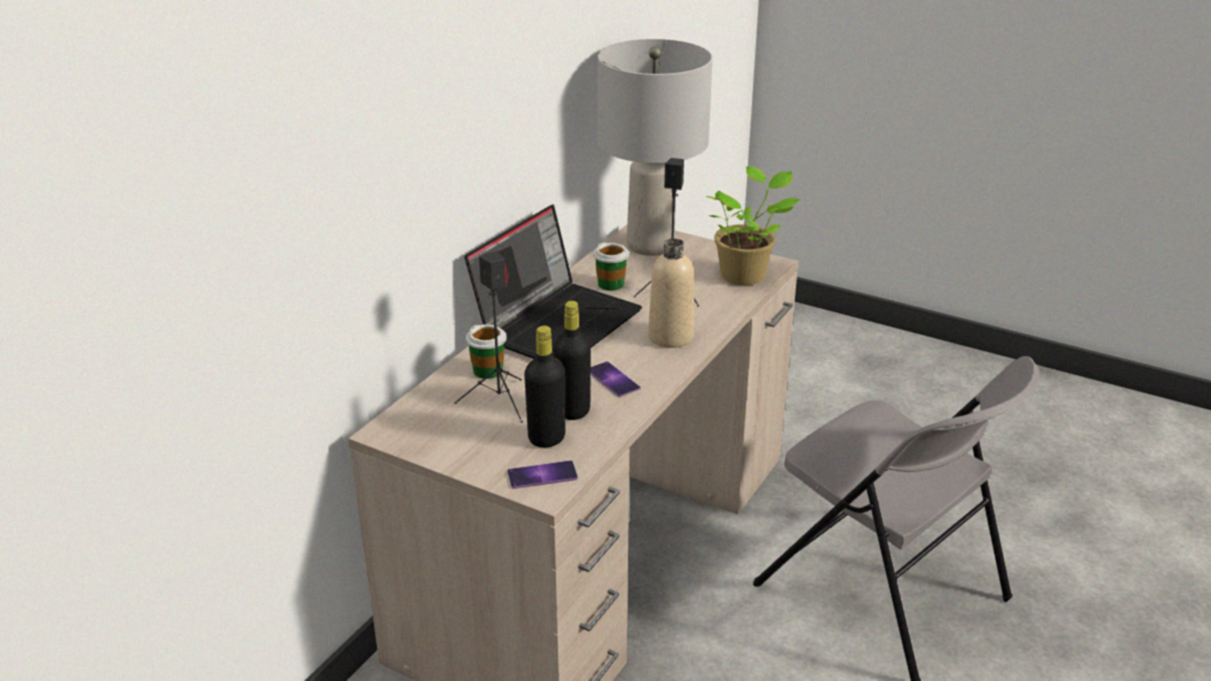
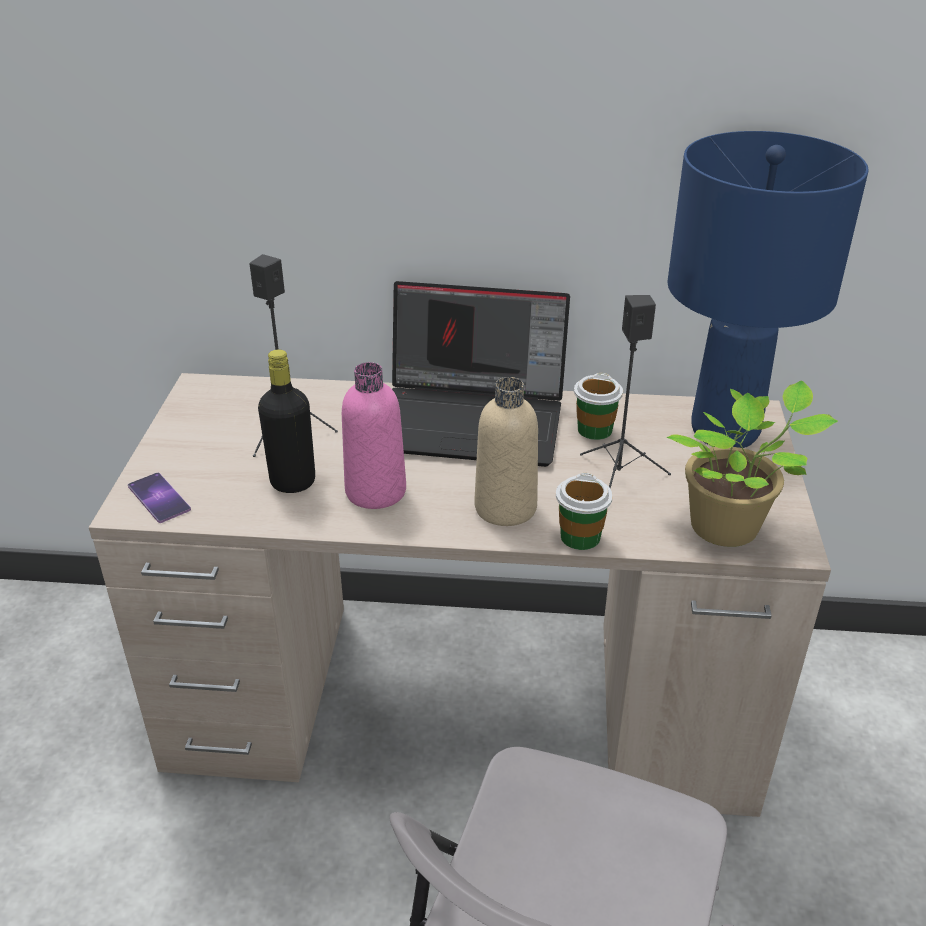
camera: 65 degrees right, 5 degrees up
cup [466,324,507,379] -> cup moved to [556,473,613,550]
black bottle [524,326,565,448] -> none
phone [591,362,640,397] -> pink bottle [342,362,406,509]
grey table lamp [597,39,713,256] -> blue table lamp [668,131,869,448]

